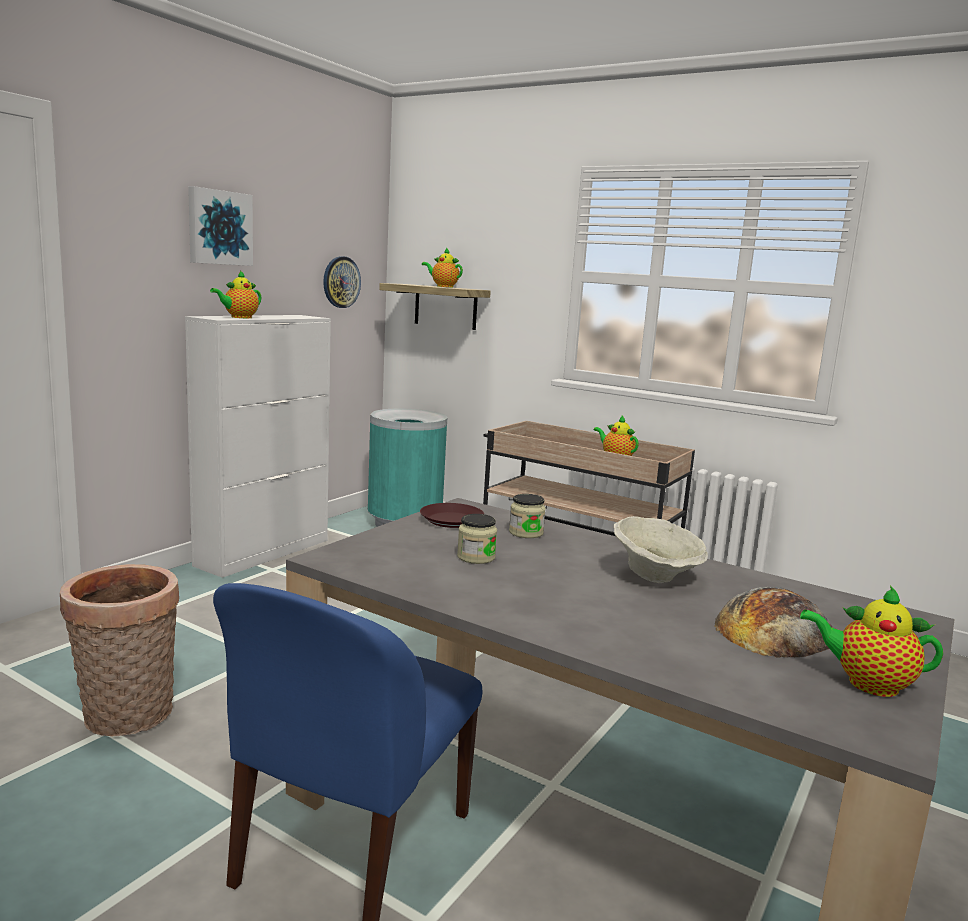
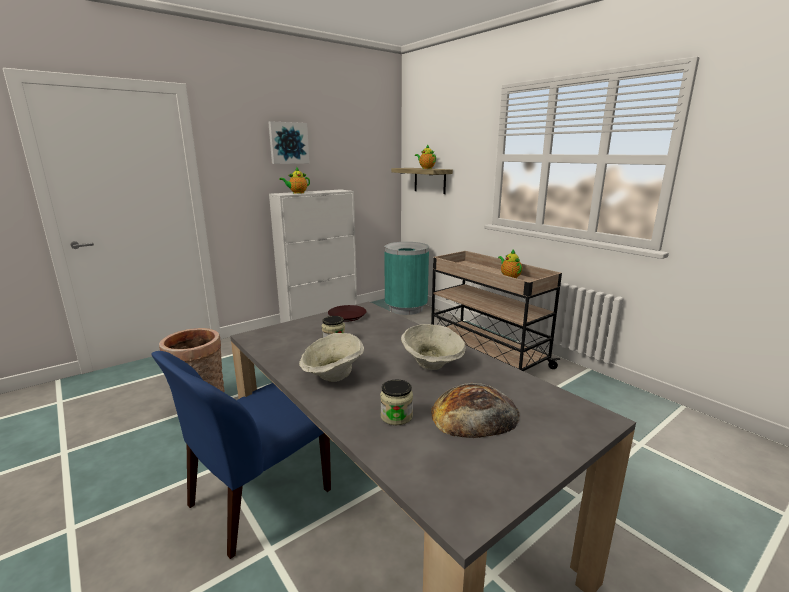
camera: 20 degrees right, 5 degrees up
wall clock [323,256,361,308] -> none
jar [509,494,546,538] -> jar moved to [380,379,413,425]
teapot [800,586,943,697] -> none
none -> beige bowl [299,333,364,382]

